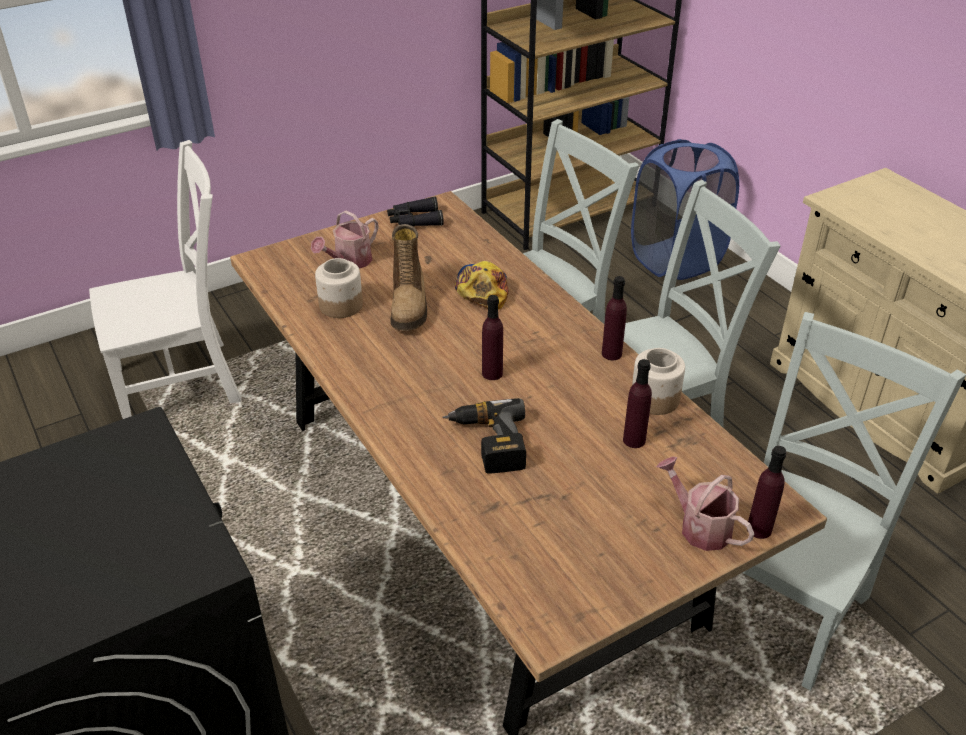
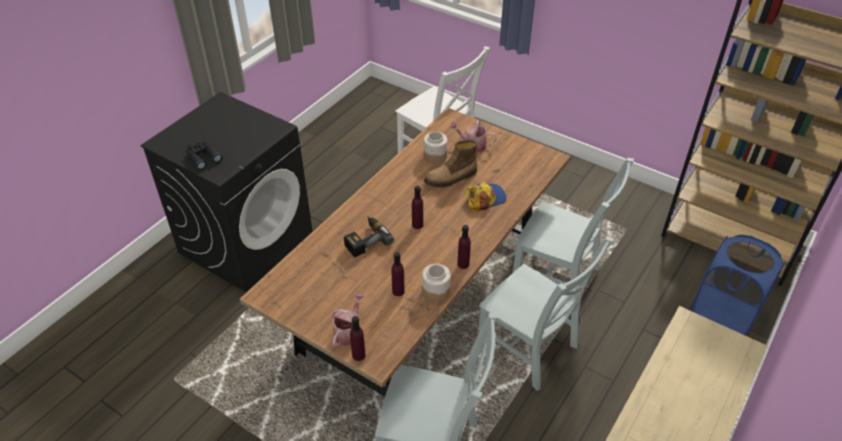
camera: 65 degrees right, 5 degrees up
black binoculars [387,196,444,226] -> black binoculars moved to [186,142,222,170]

